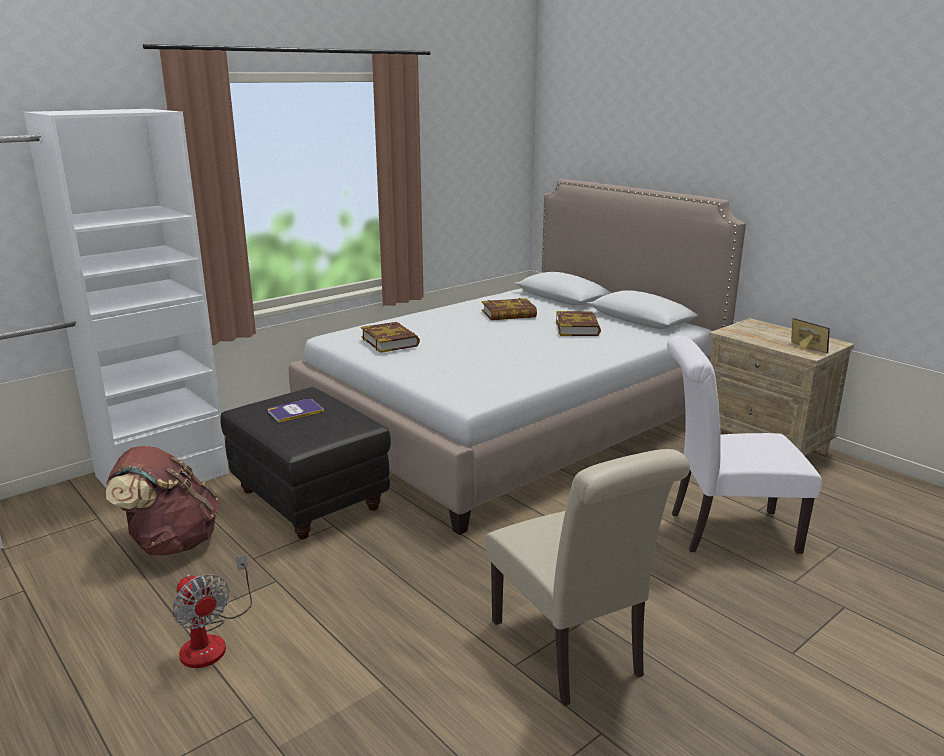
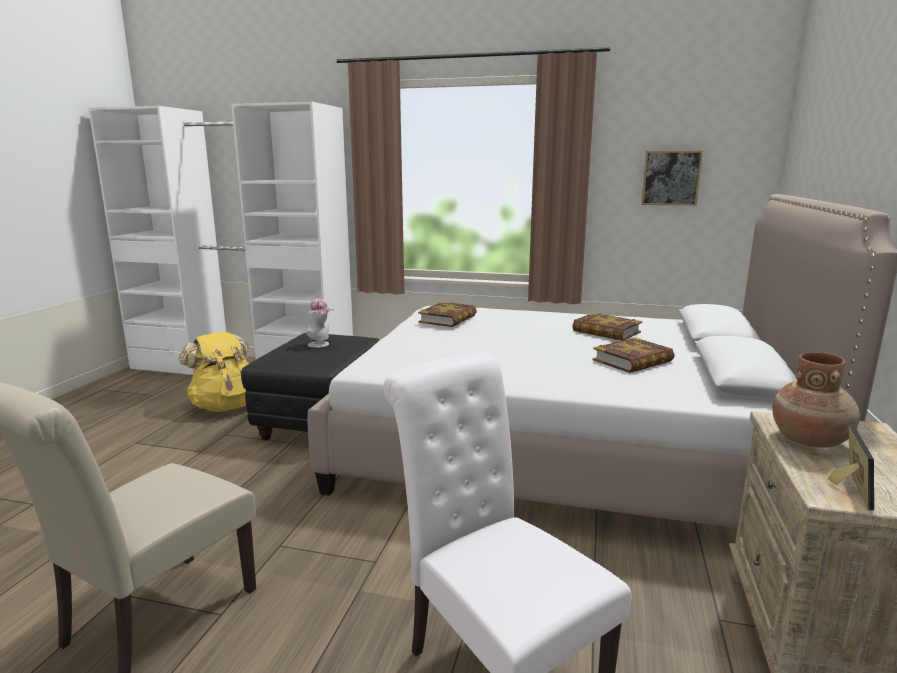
camera: 55 degrees right, 5 degrees down
brown backpack [106,446,218,556] -> yellow backpack [179,332,249,412]
fan [172,554,252,668] -> none
book [268,399,324,423] -> hat [306,299,333,348]
none -> picture [641,151,703,206]
none -> brown vase [772,352,860,448]

